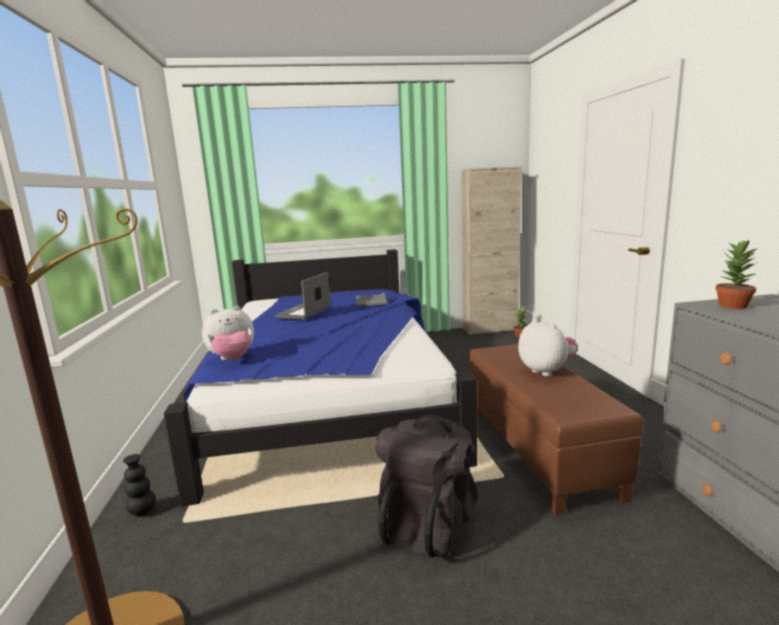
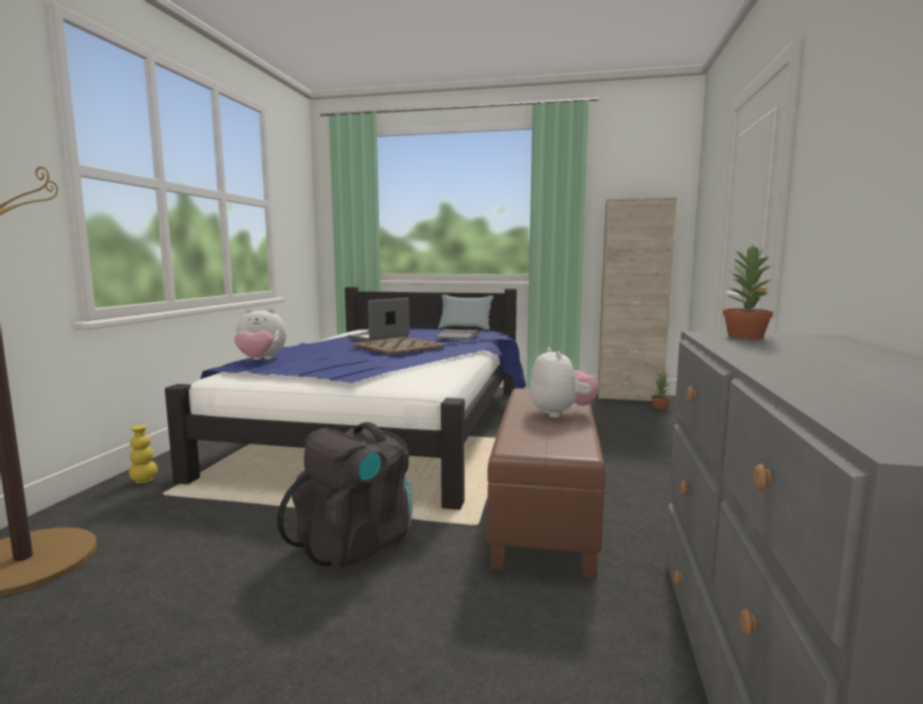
camera: 20 degrees right, 5 degrees down
black vase [123,454,156,517] -> yellow vase [129,425,158,483]
none -> tray [353,337,445,354]
none -> blue pillow [438,295,493,330]

